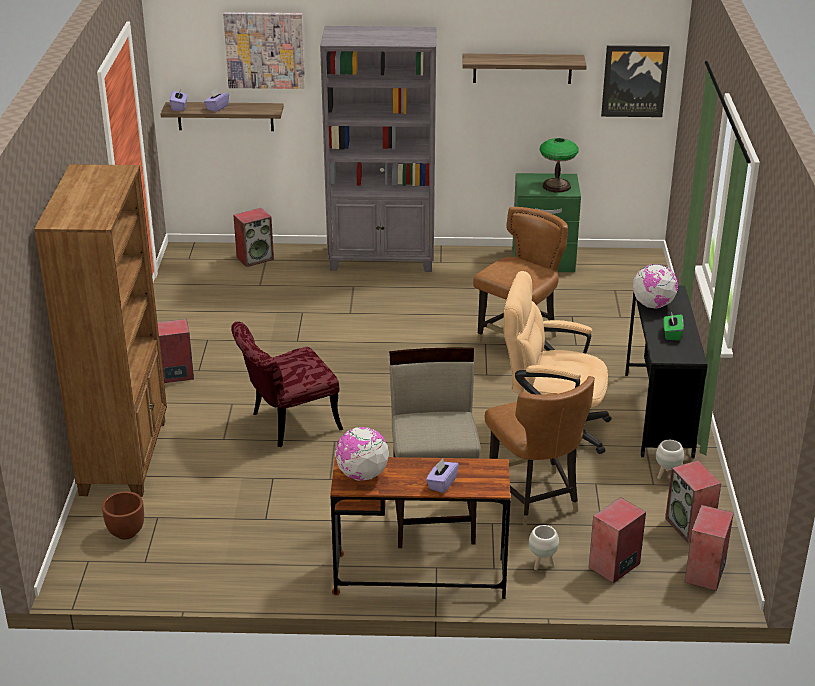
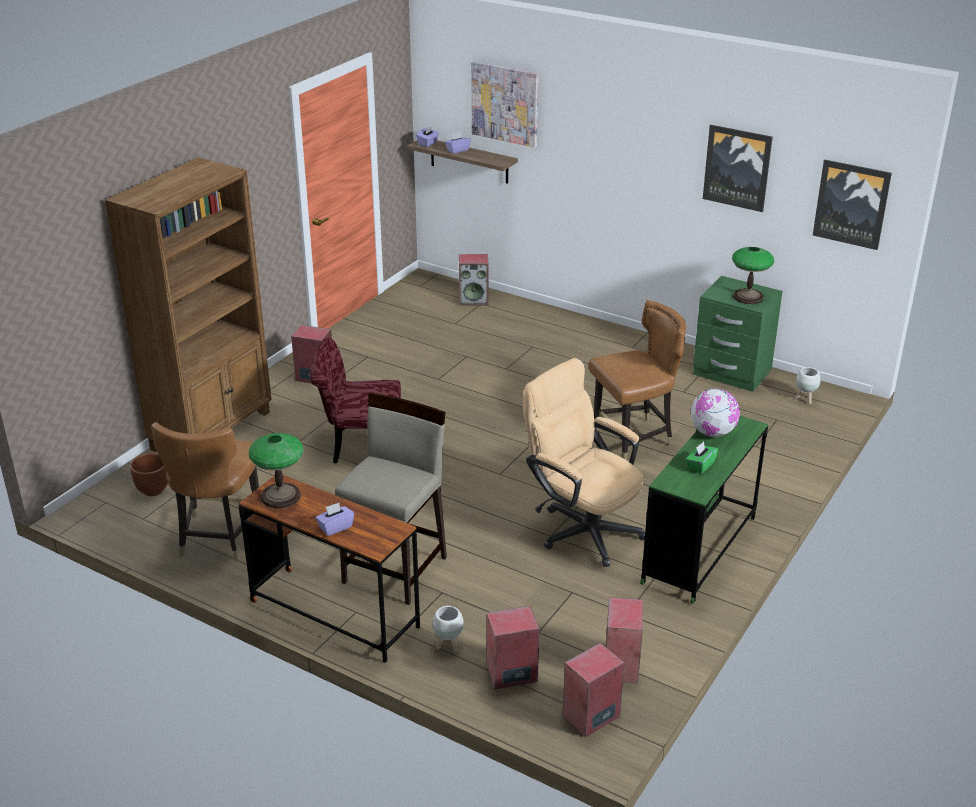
camera: 30 degrees right, 0 degrees up
grey bookcase [320,26,437,272] -> none
globe [335,427,389,481] -> table lamp [249,433,304,508]
shelf [462,54,587,84] -> picture [703,125,773,212]
brown chair [485,376,595,526] -> brown chair moved to [151,422,259,561]
black desk [625,286,708,458] -> green desk [640,416,768,604]
white planter [656,440,684,479] -> white planter moved to [796,367,821,404]

